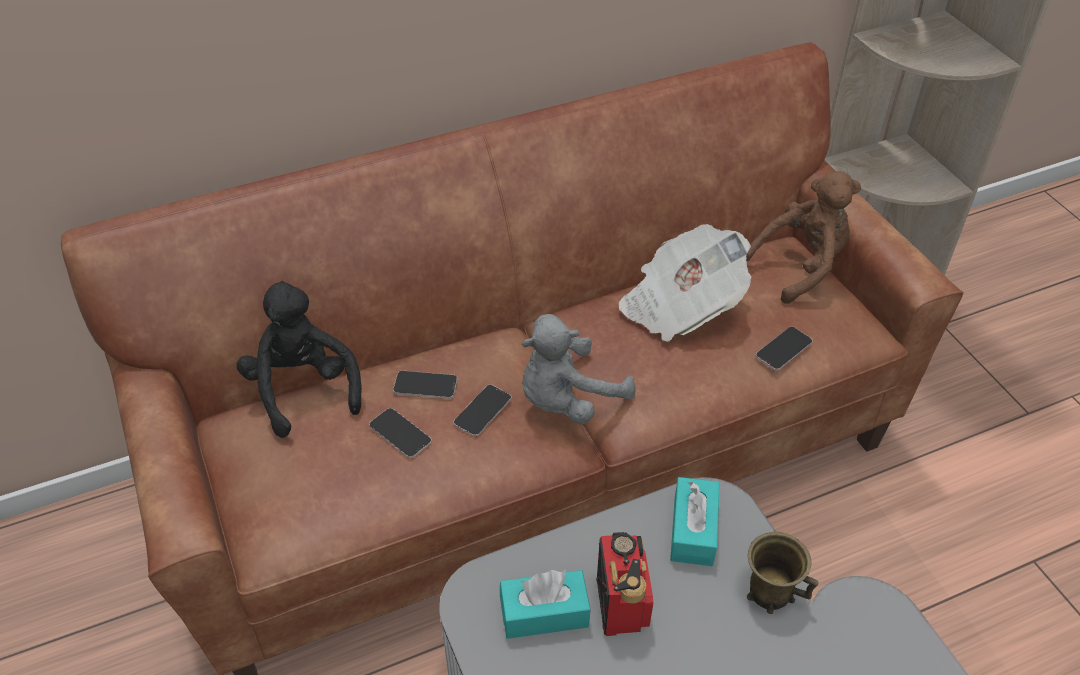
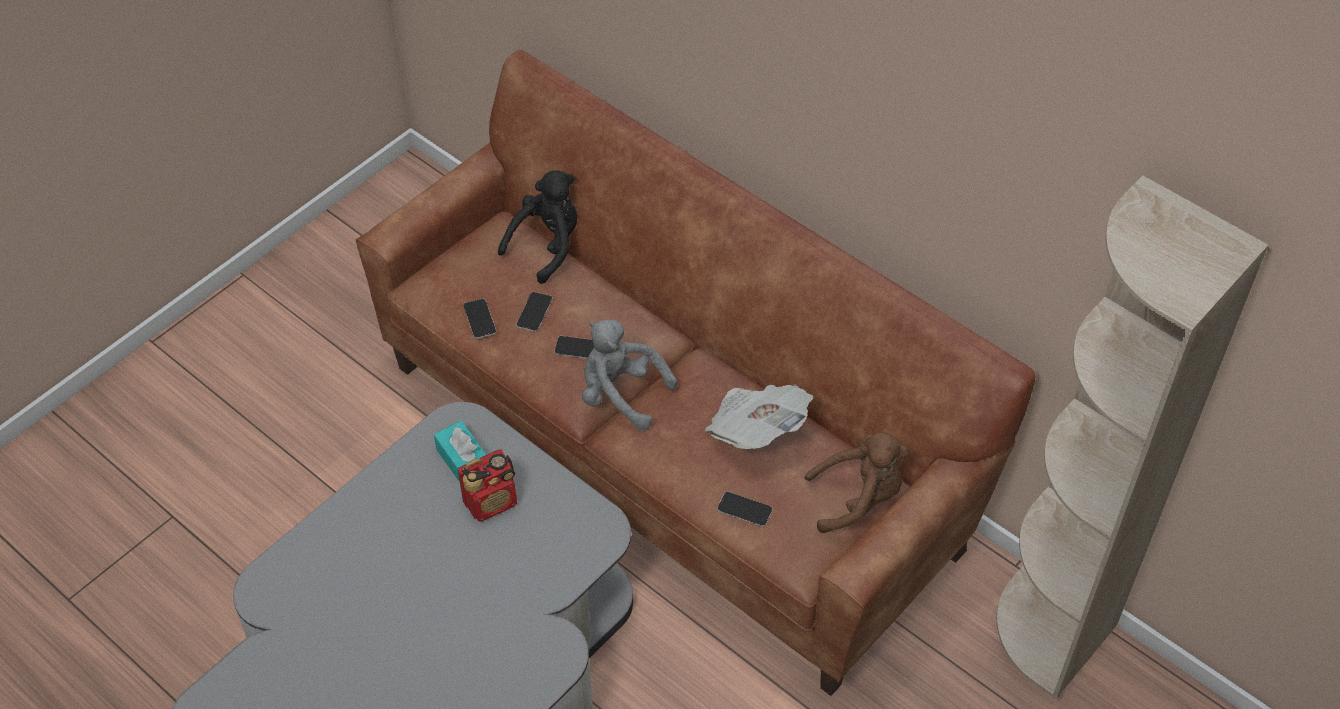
camera: 65 degrees right, 5 degrees up
phone [393,371,457,399] -> phone moved to [463,299,496,339]
turquoise tissue box [670,477,720,566] -> none
brown plush toy [746,171,861,304] -> brown plush toy turned 45 degrees counterclockwise [805,433,908,533]
brown mug [747,532,818,614] -> none

